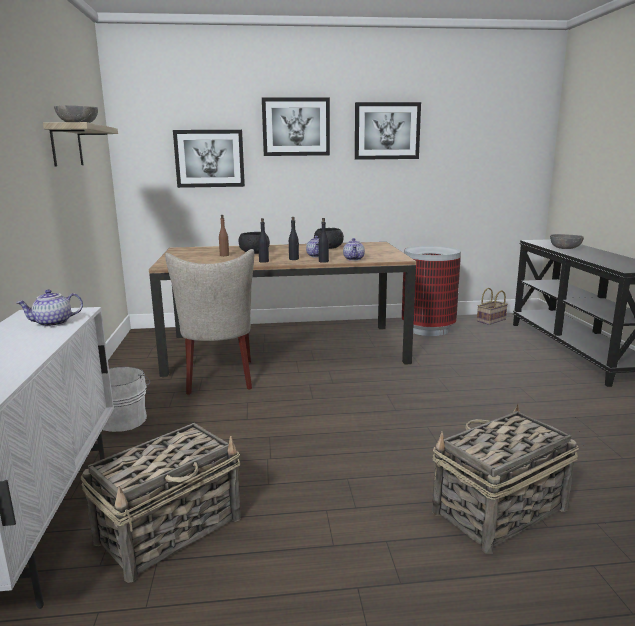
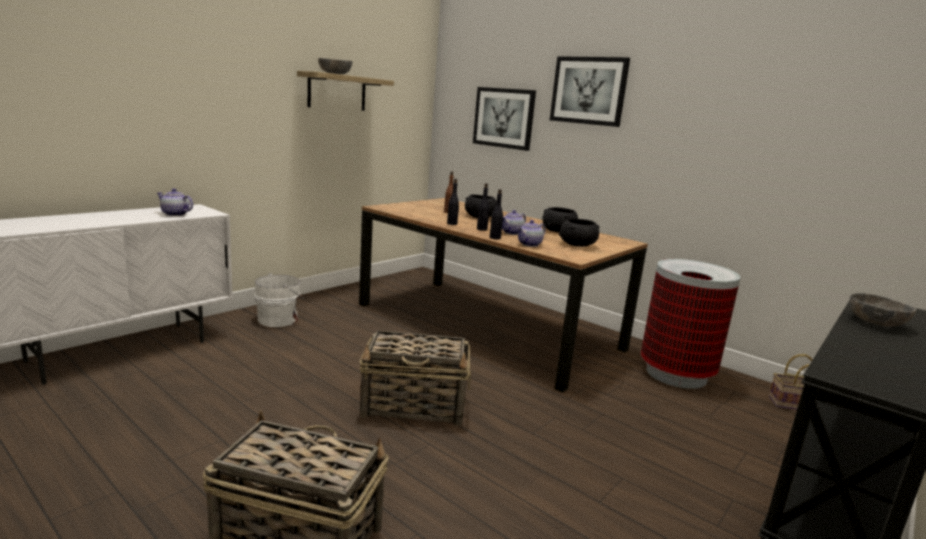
camera: 45 degrees right, 0 degrees up
basket [80,423,241,583] -> basket moved to [359,330,471,426]
beige chair [165,249,254,395] -> none
picture [355,102,421,160] -> none
none -> black bowl [559,218,599,247]

